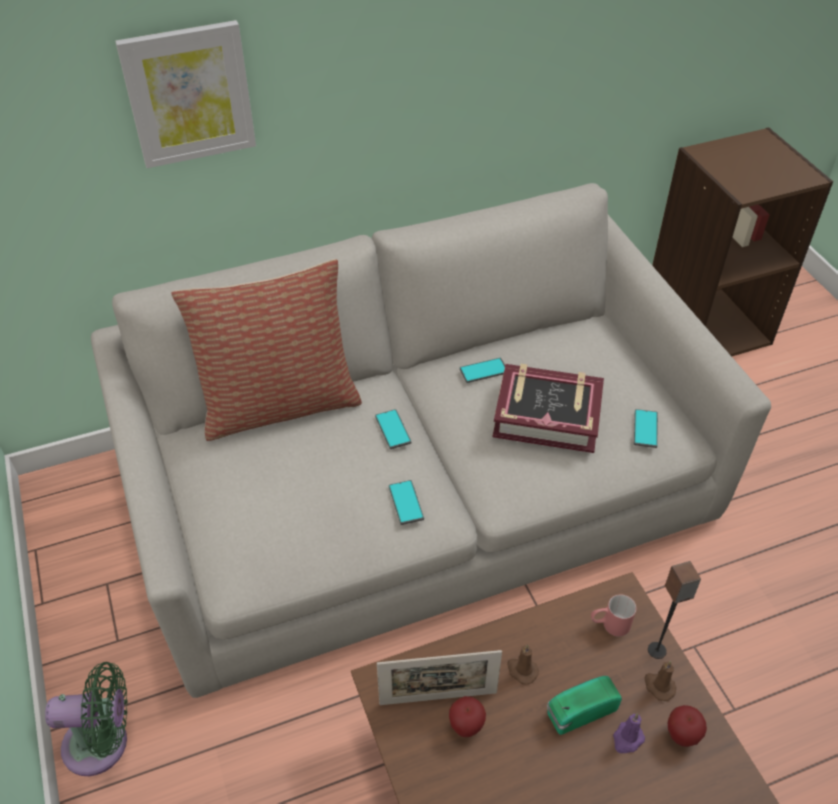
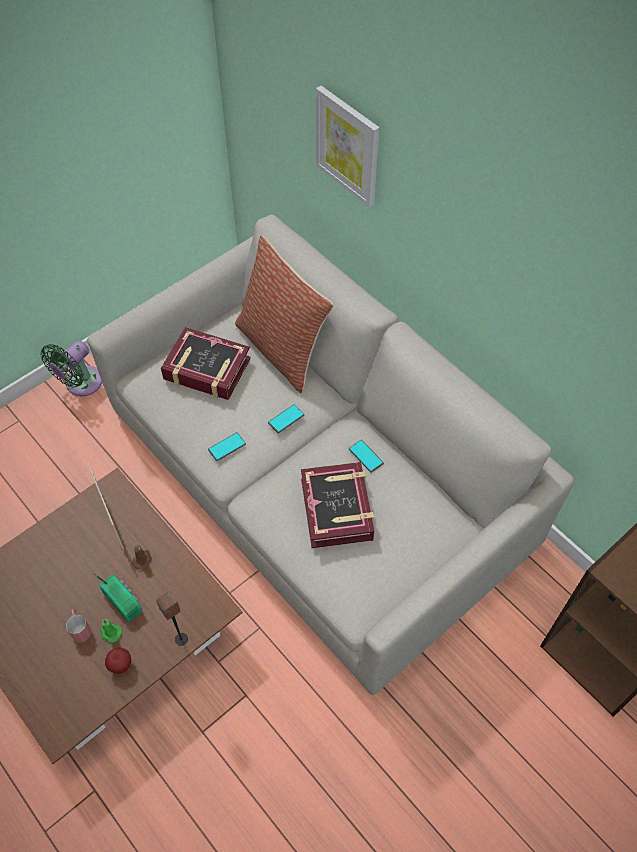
camera: 70 degrees right, 10 degrees up
green fan [45,662,127,776] -> green fan turned 60 degrees clockwise [40,341,102,396]
apple [449,696,486,737] -> none
red mug [591,594,636,637] -> red mug moved to [66,609,91,643]
purple candle [613,713,645,753] -> green candle [100,619,122,643]
phone [634,409,658,448] -> none
brown candle [645,661,676,701] -> none
none -> book [161,327,251,400]

